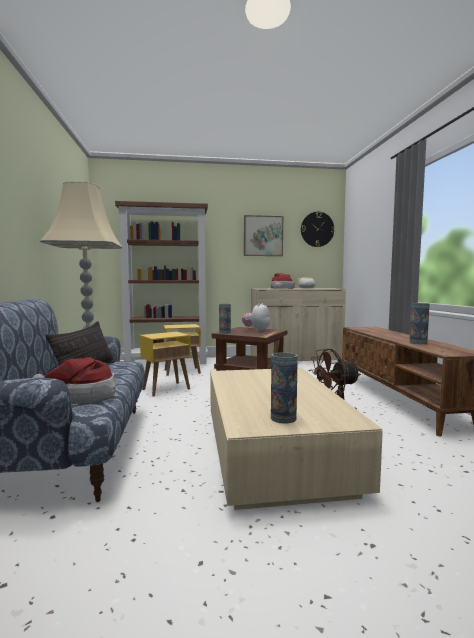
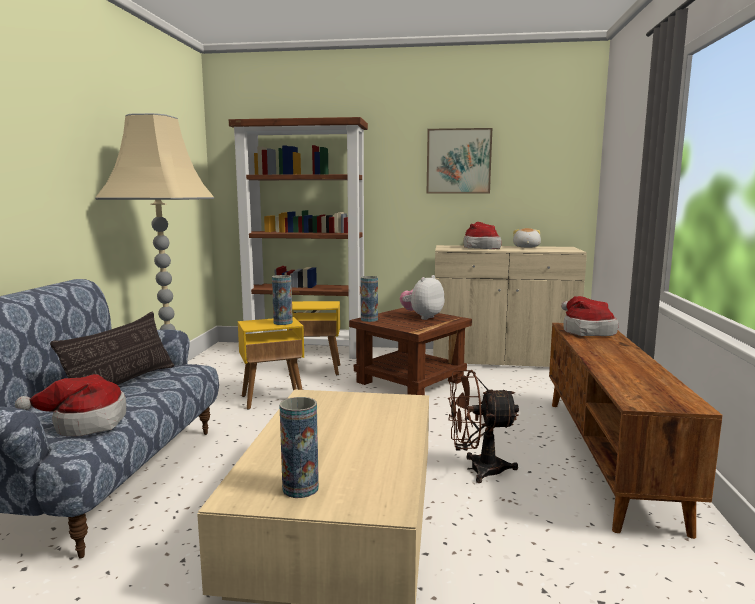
camera: 15 degrees right, 5 degrees up
wall clock [301,212,335,247] -> none
vase [409,303,430,345] -> vase moved to [272,275,293,325]
none -> hat [561,296,619,336]

